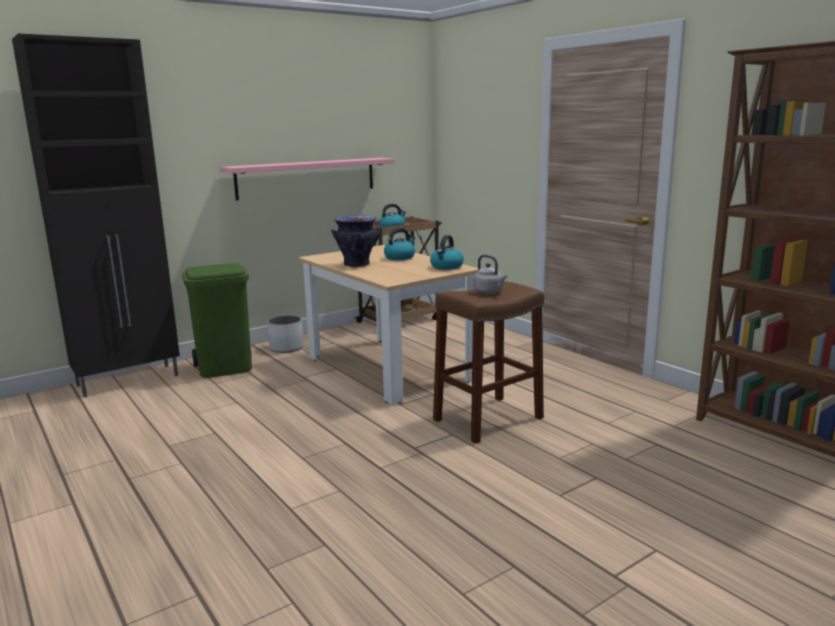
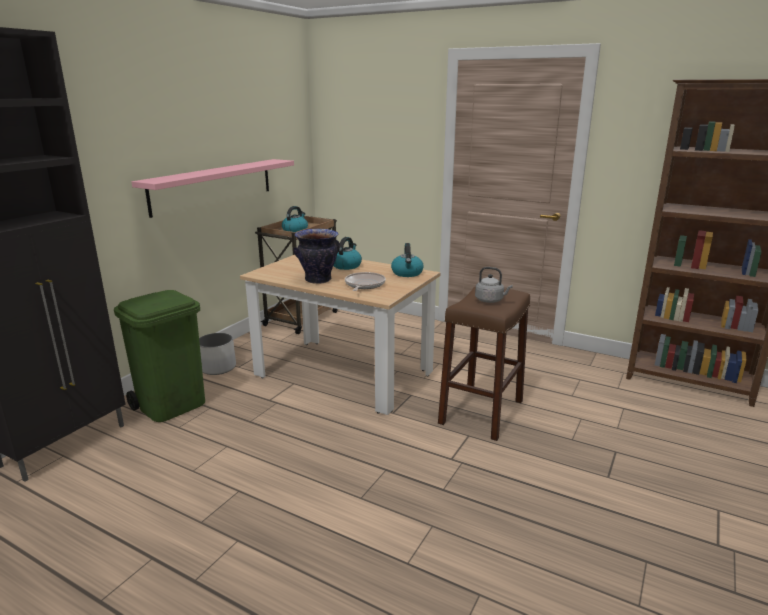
camera: 25 degrees left, 5 degrees up
none -> frying pan [345,272,386,291]

